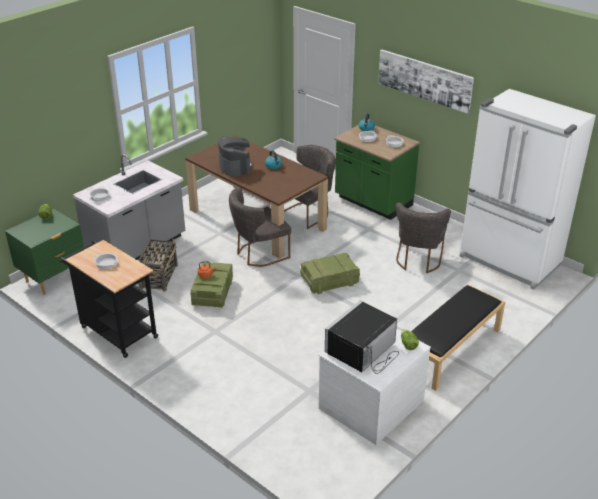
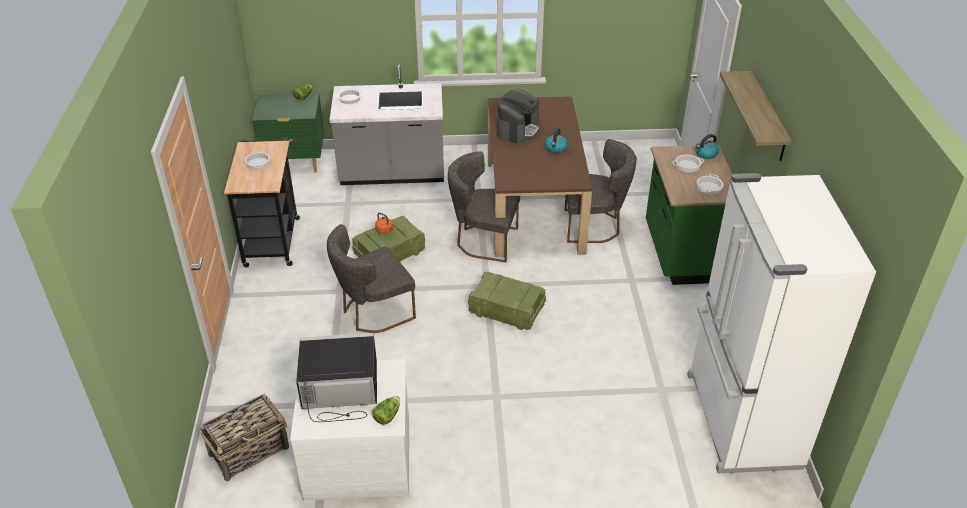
camera: 45 degrees right, 5 degrees up
basket [138,238,178,291] -> basket moved to [200,394,289,481]
picture [378,49,474,114] -> shelf [720,71,792,161]
grey chair [396,202,451,273] -> grey chair moved to [327,224,416,333]
black bench [411,284,505,391] -> none

